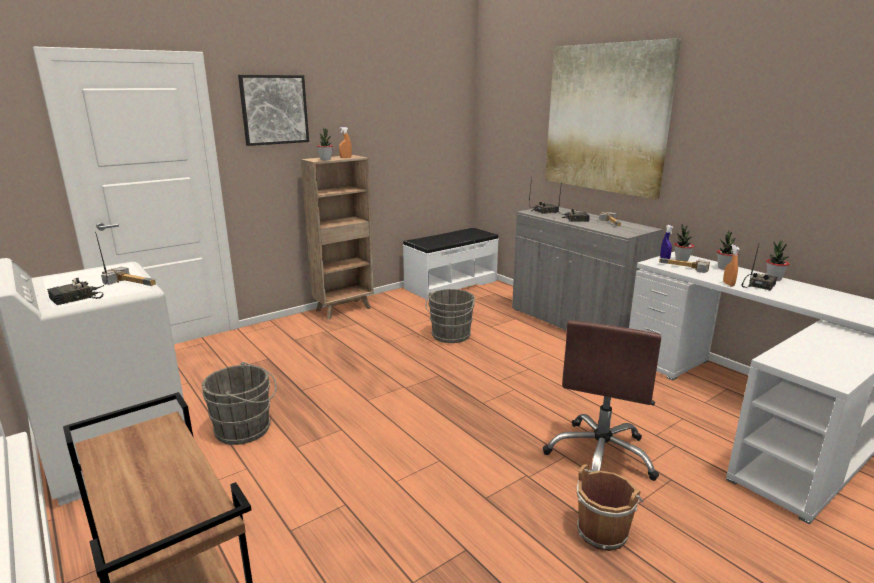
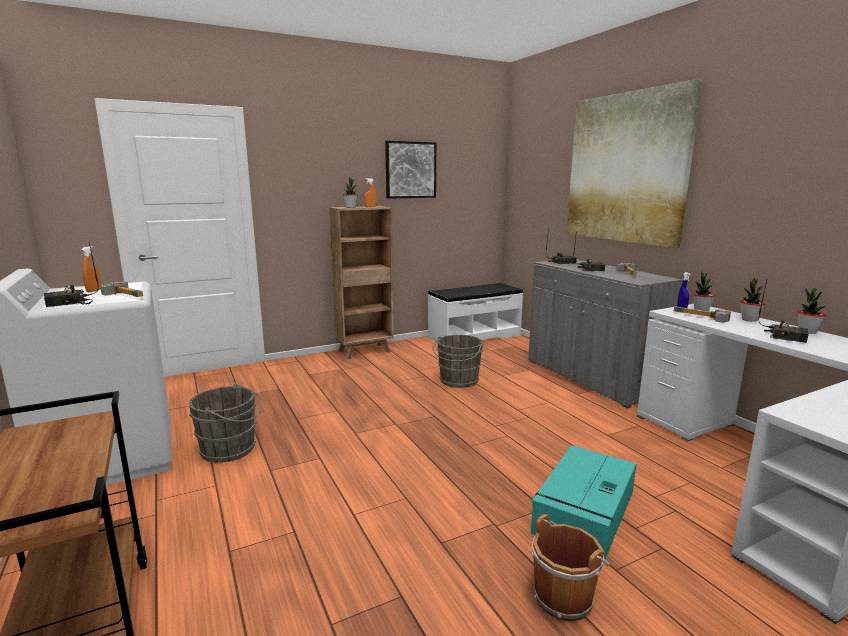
camera: 10 degrees right, 5 degrees down
picture [238,75,309,146] -> picture moved to [385,141,436,199]
brown office chair [543,321,661,481] -> turquoise storage box [531,445,636,559]
orange spray bottle [723,245,740,287] -> orange spray bottle moved to [81,246,101,292]
radio [741,244,777,291] -> radio turned 75 degrees clockwise [758,280,809,343]

